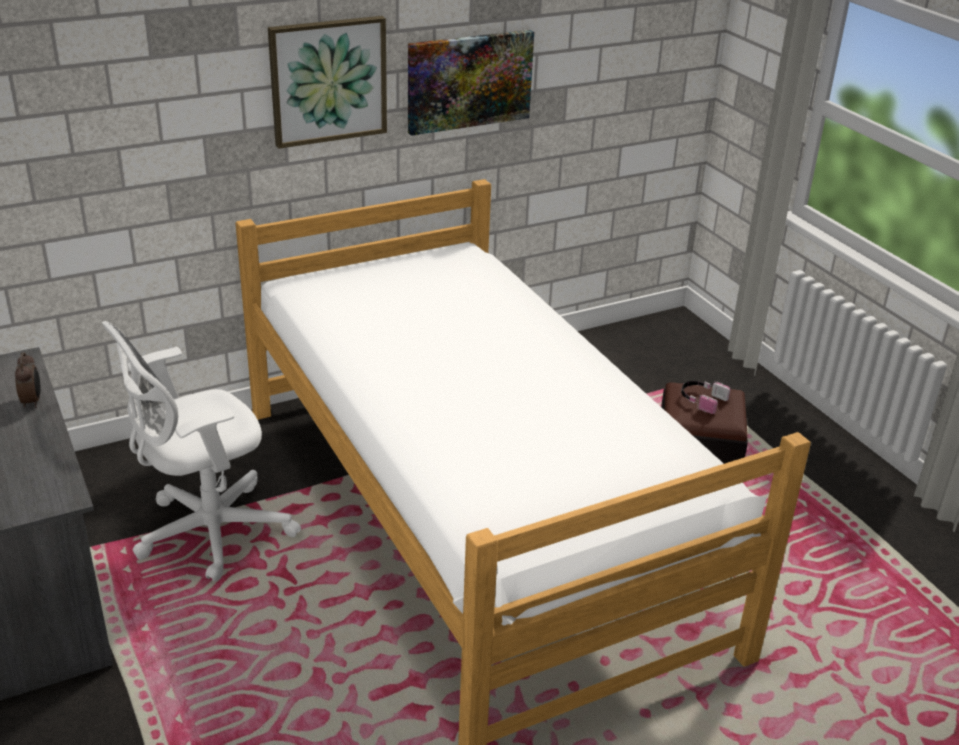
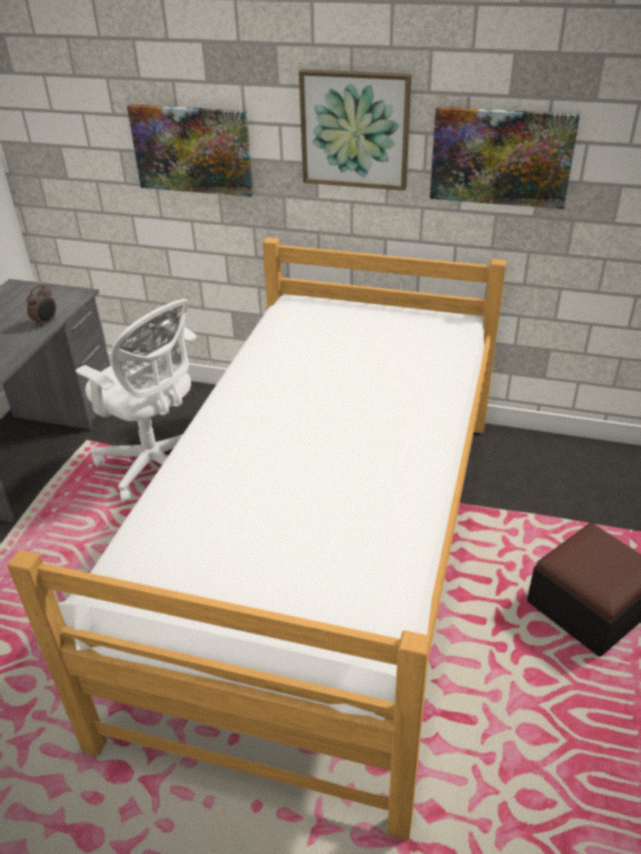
camera: 45 degrees right, 5 degrees up
white office chair [102,321,301,582] -> white office chair turned 150 degrees counterclockwise [76,299,197,503]
headphones [681,381,730,414] -> none
none -> picture [127,104,253,197]

